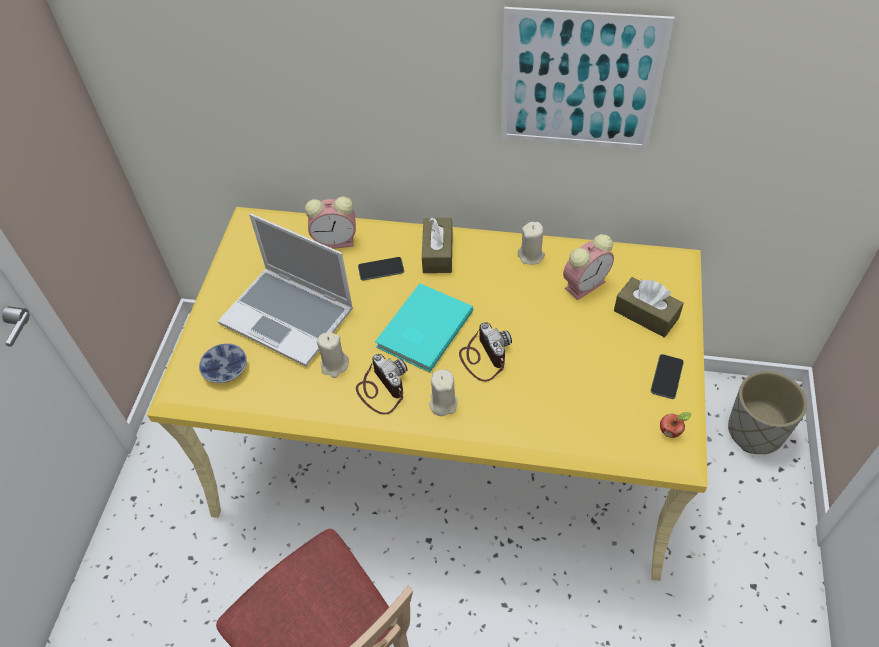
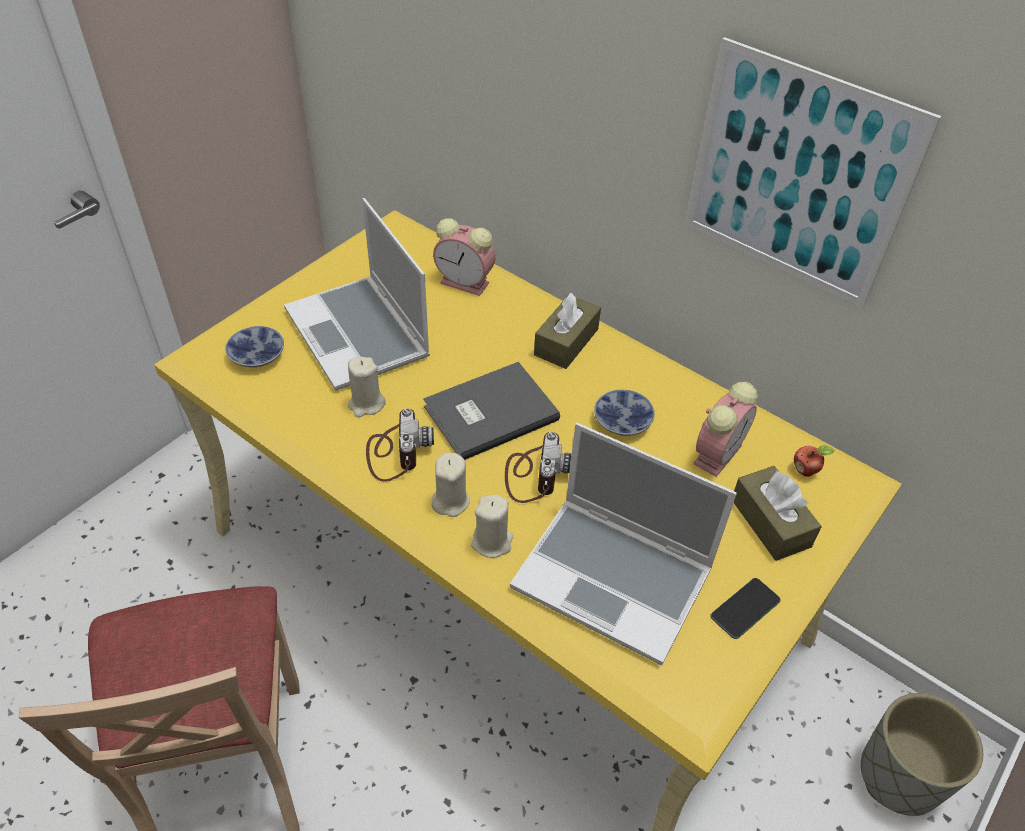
camera: 25 degrees right, 5 degrees down
phone [358,257,404,281] -> none
turquoise book [375,283,474,372] -> grey book [423,362,560,460]
beige candle [518,222,545,264] -> beige candle moved to [471,495,513,558]
alarm clock [563,234,614,300] -> alarm clock turned 45 degrees counterclockwise [693,382,758,477]
apple [660,412,691,438] -> apple moved to [794,445,835,477]
none -> laptop [510,423,737,665]
none -> bowl [594,389,655,436]

